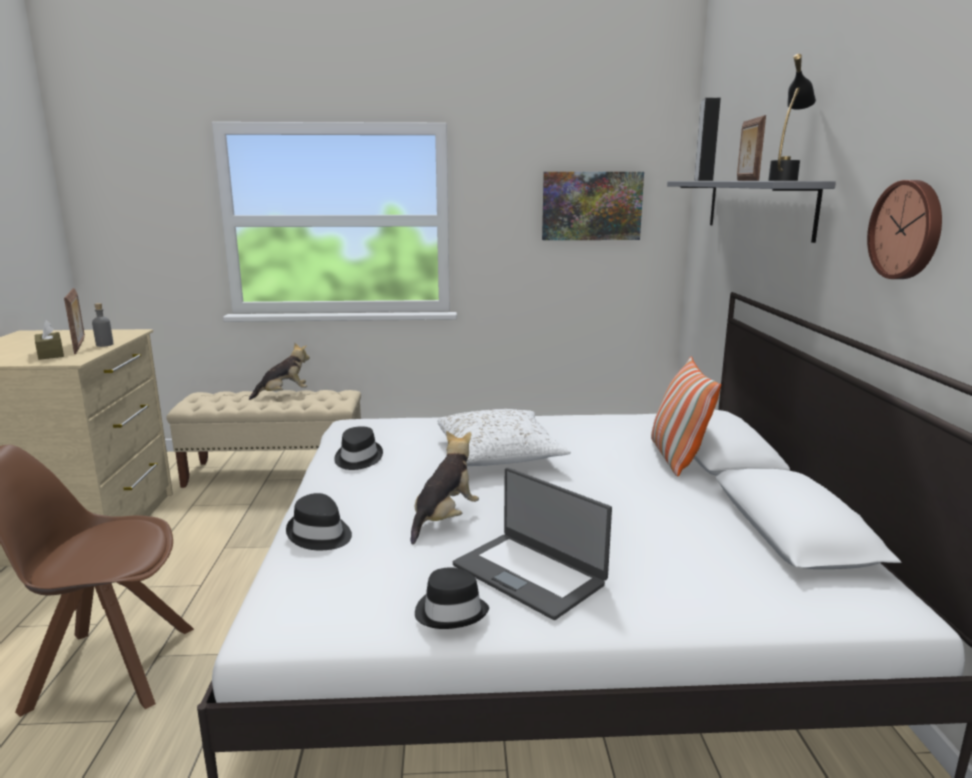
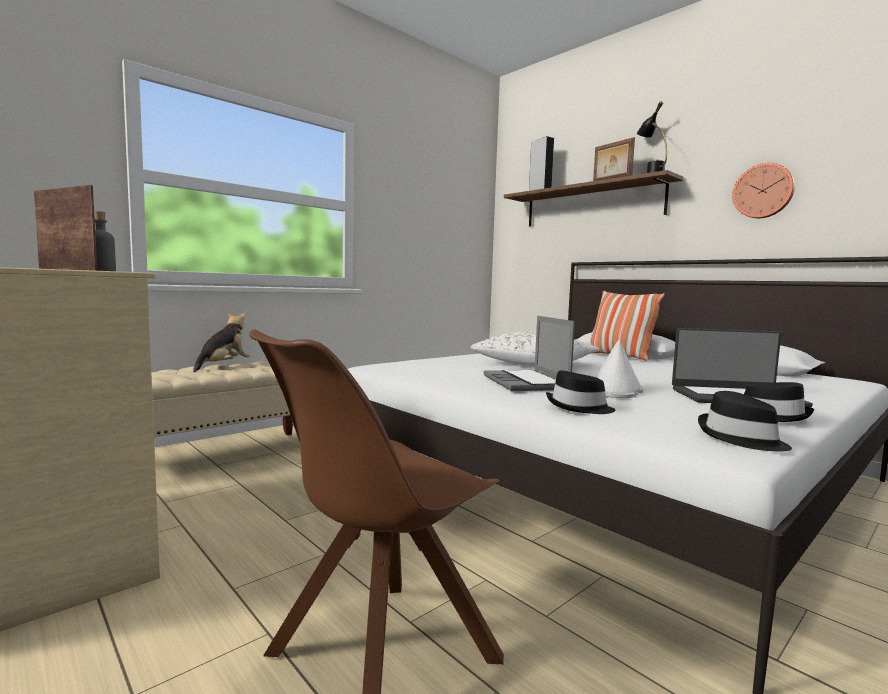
camera: 40 degrees left, 10 degrees down
brown tissue box [35,320,64,360] -> none
black hat [334,426,383,470] -> black hat moved to [698,391,792,451]
plush toy [411,431,479,544] -> white hat [595,340,643,398]
picture [542,172,644,240] -> none
grey shelf [667,181,836,243] -> brown shelf [504,170,683,227]
none -> laptop [483,316,575,391]

